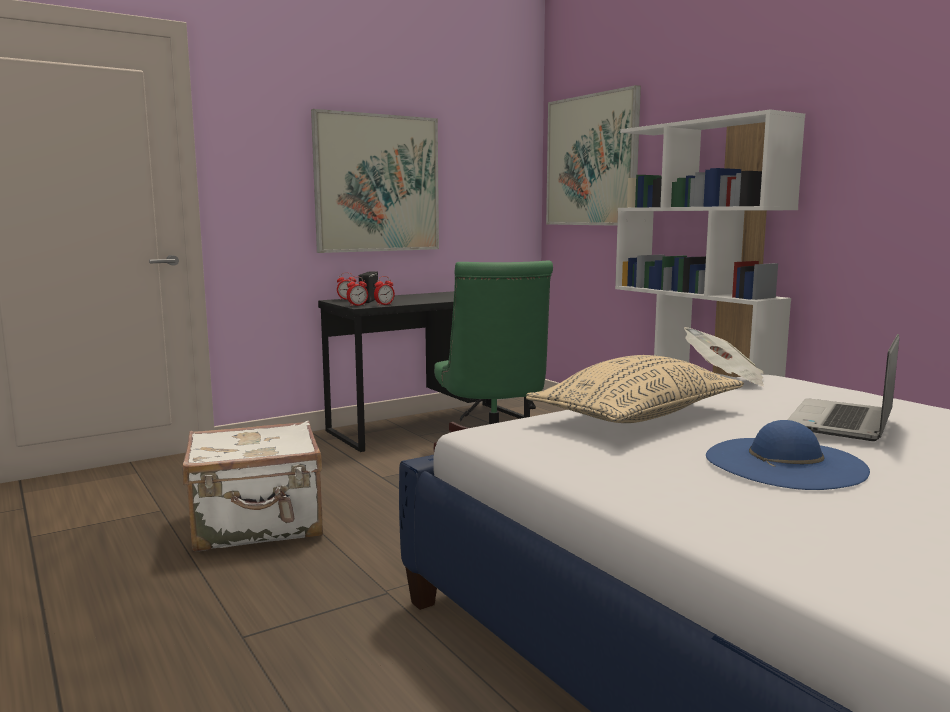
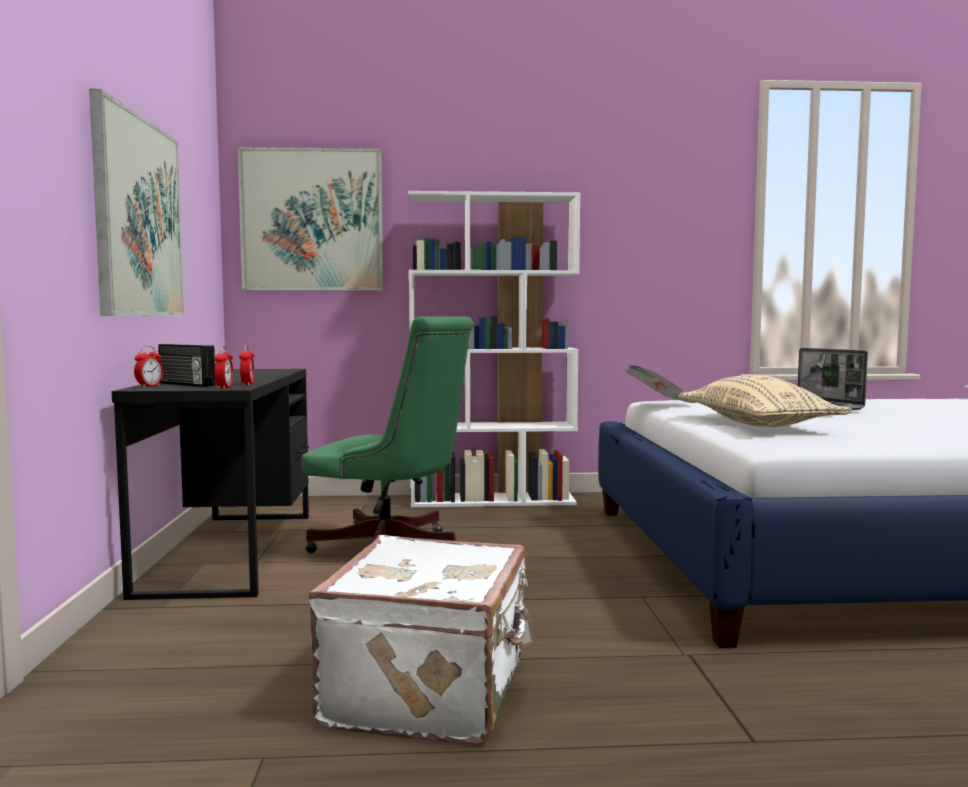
camera: 60 degrees left, 5 degrees down
blue hat [706,420,870,490] -> none

